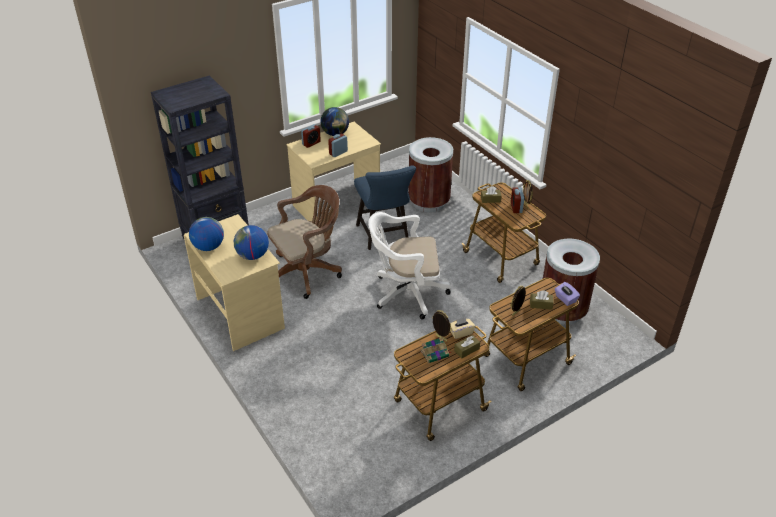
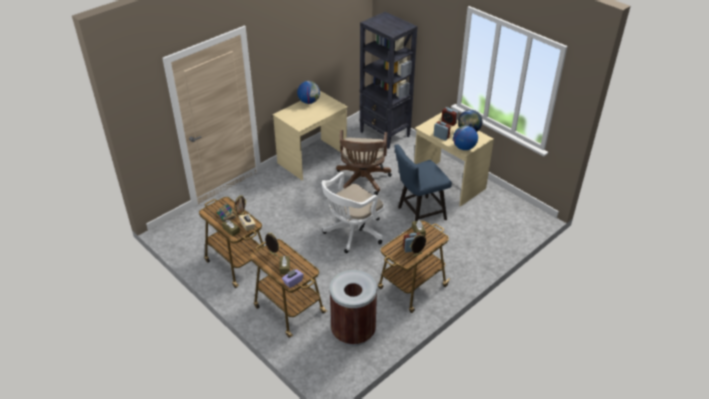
camera: 80 degrees right, 0 degrees up
globe [234,225,269,260] -> globe moved to [453,125,478,150]
brown office chair [267,185,342,299] -> brown office chair turned 45 degrees clockwise [336,130,392,195]
white office chair [368,212,451,319] -> white office chair turned 120 degrees counterclockwise [322,172,384,253]
brown trash can [408,137,453,212] -> none

